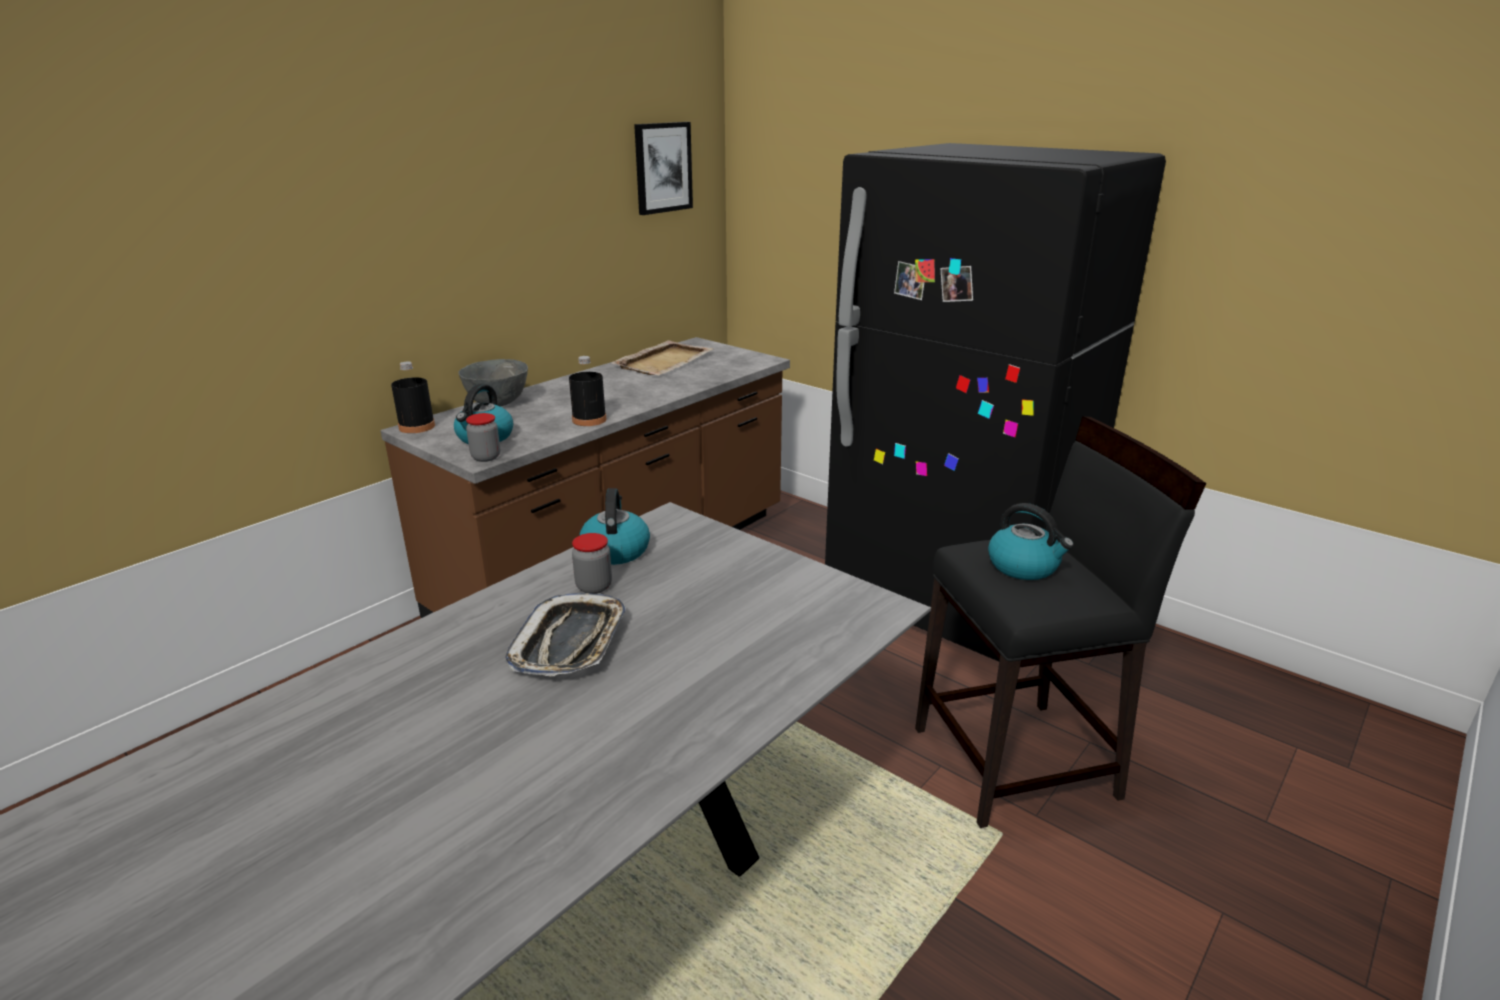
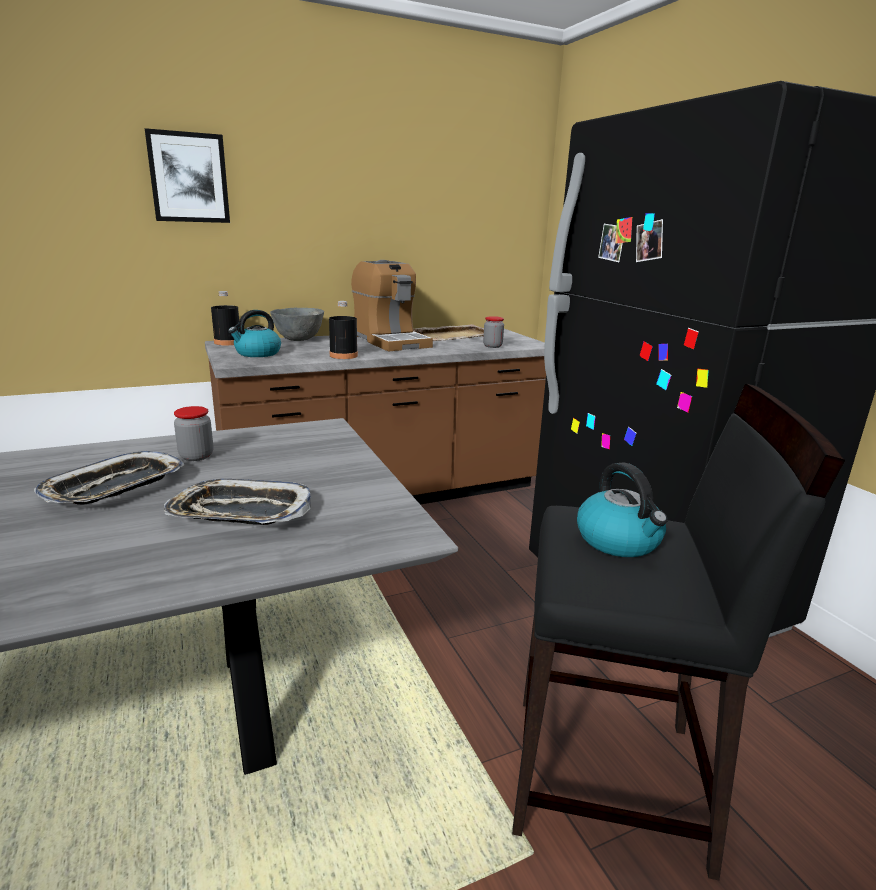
camera: 25 degrees right, 5 degrees down
jar [466,413,500,462] -> jar moved to [483,316,504,348]
kettle [579,488,650,565] -> none
picture [634,122,693,215] -> picture moved to [145,128,230,223]
none -> tray [164,479,311,525]
none -> coffee machine [351,260,433,351]

